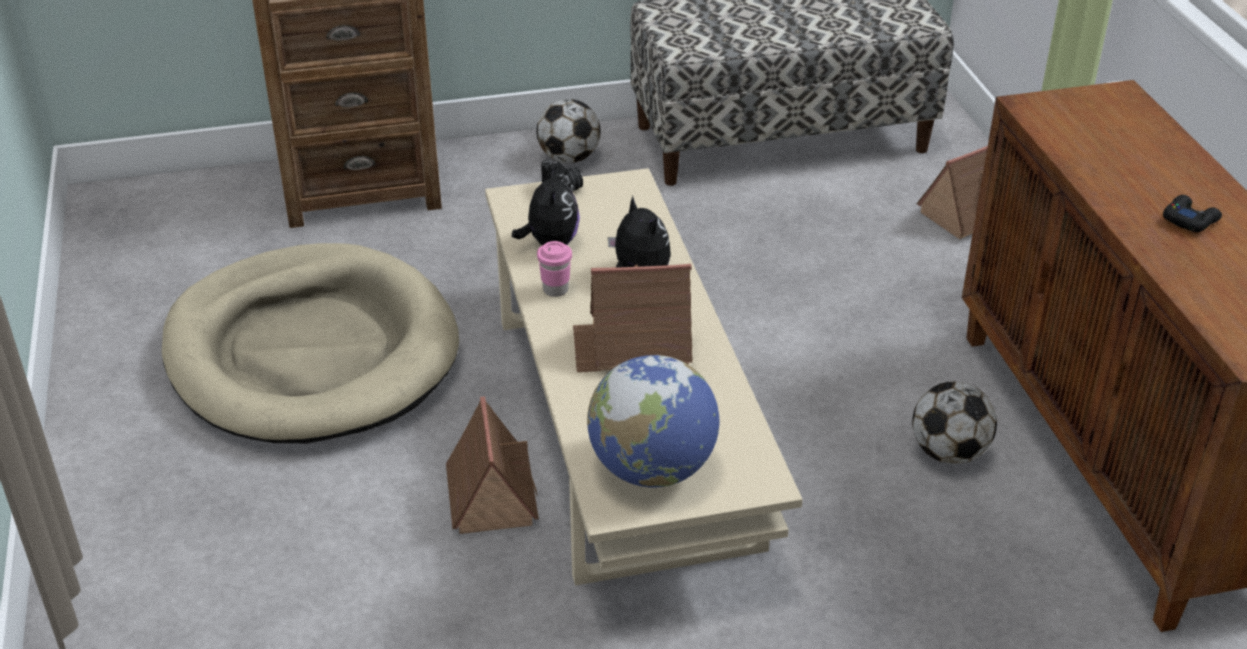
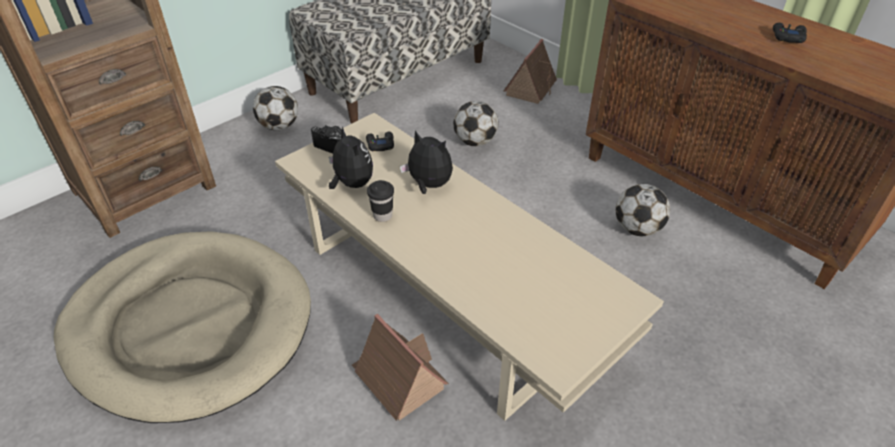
camera: 30 degrees left, 5 degrees up
pink cup [537,241,572,297] -> black cup [367,180,394,222]
toy house [573,264,692,372] -> none
globe [587,355,719,487] -> none
none -> black game controller [366,132,394,151]
none -> football [453,101,499,146]

